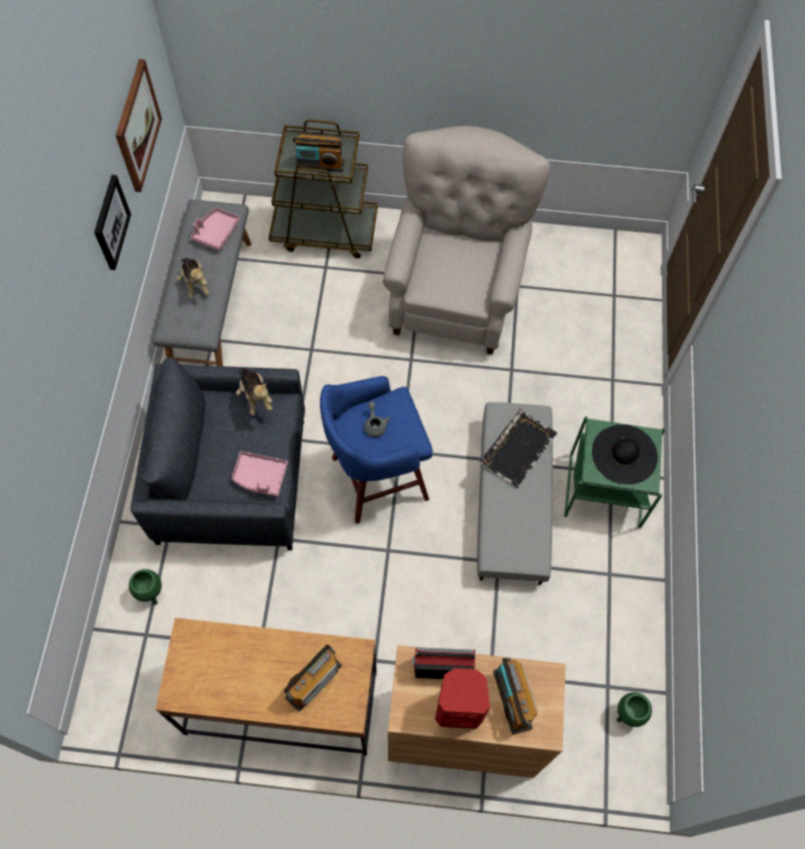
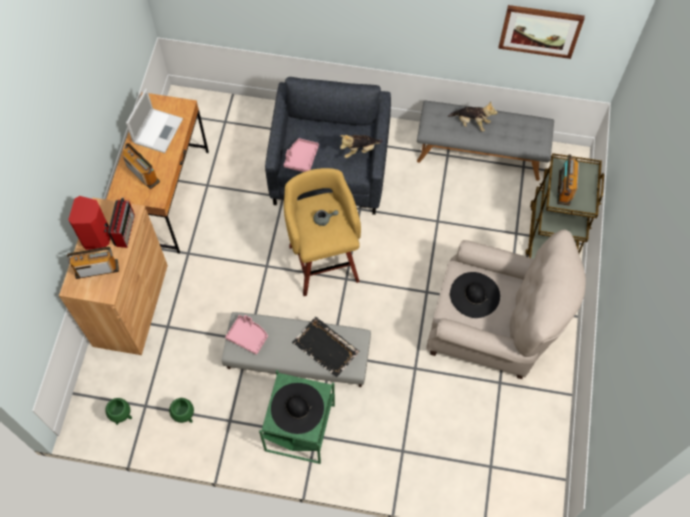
camera: 95 degrees right, 0 degrees up
picture [94,175,131,270] -> none
green planter [129,569,162,605] -> green planter moved to [169,398,194,423]
plush toy [177,258,209,299] -> plush toy turned 135 degrees counterclockwise [448,102,497,132]
pink tray [190,208,240,251] -> pink tray moved to [225,315,268,355]
blue stool [320,376,433,524] -> yellow stool [284,168,361,296]
none -> laptop [126,89,183,153]
none -> black hat [450,272,500,318]

